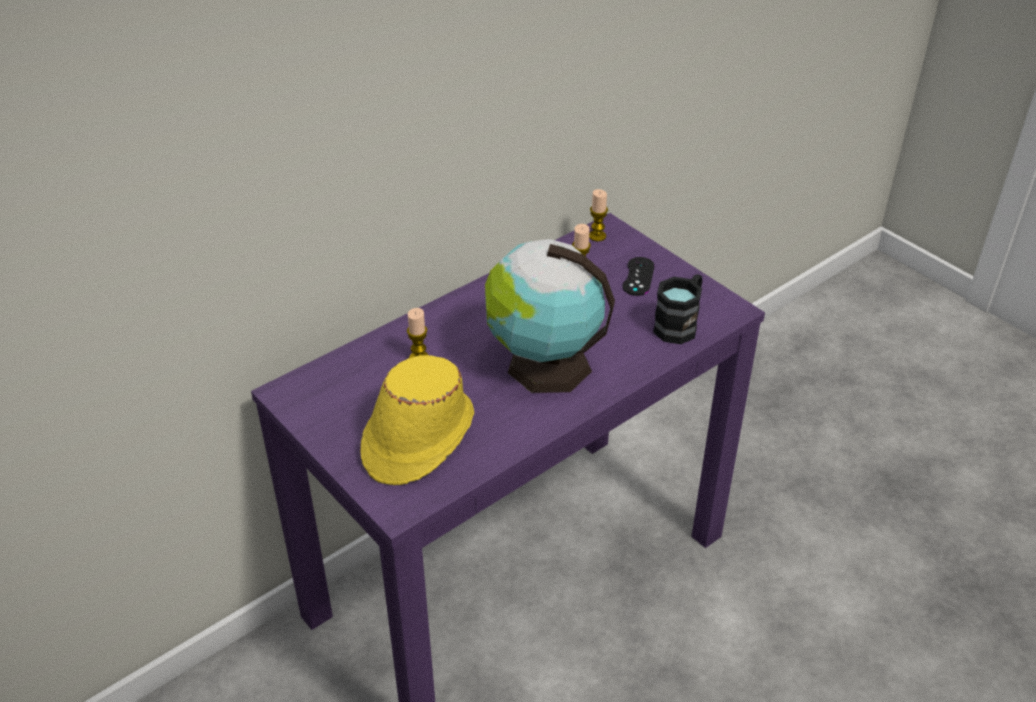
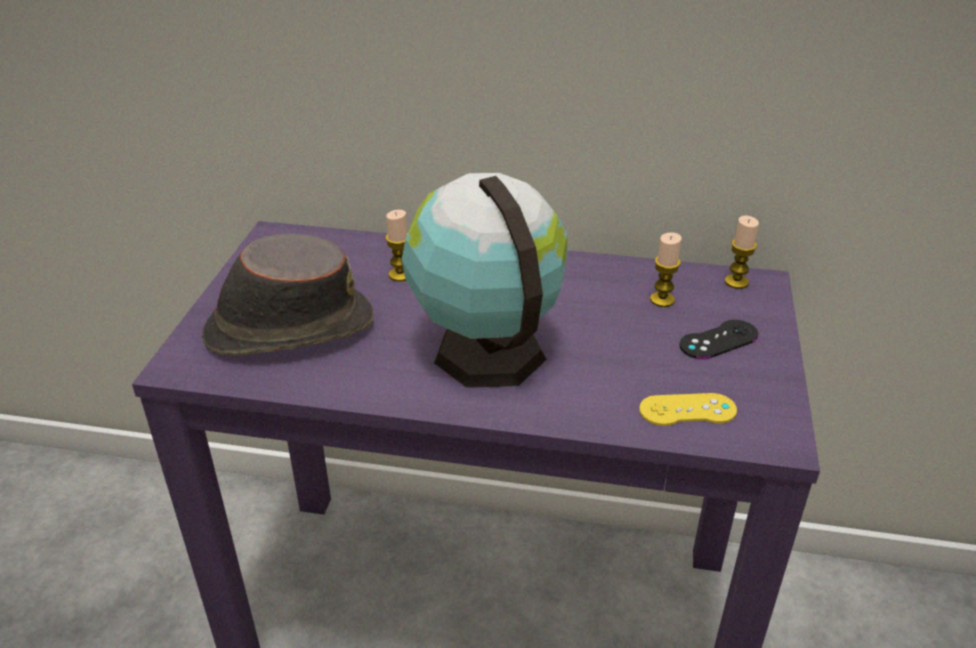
camera: 50 degrees right, 5 degrees down
yellow hat [361,355,474,485] -> brown hat [202,234,374,356]
black mug [653,274,702,344] -> yellow game controller [639,393,737,426]

